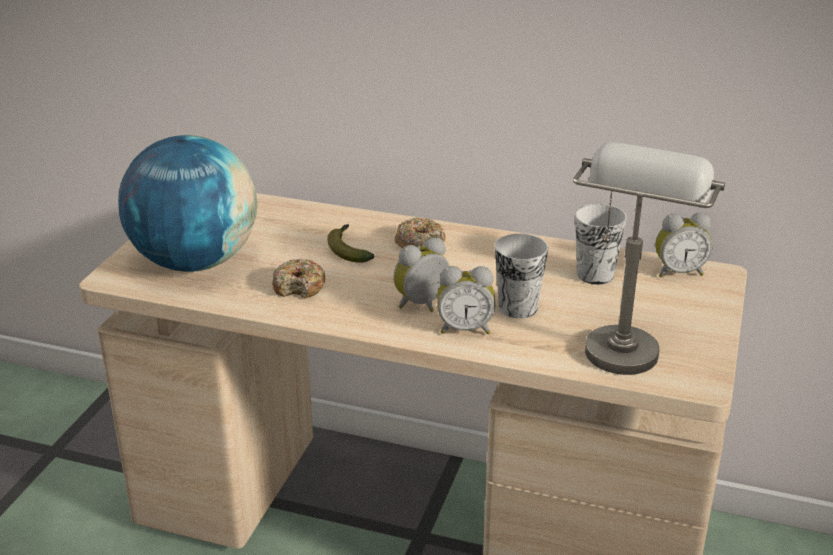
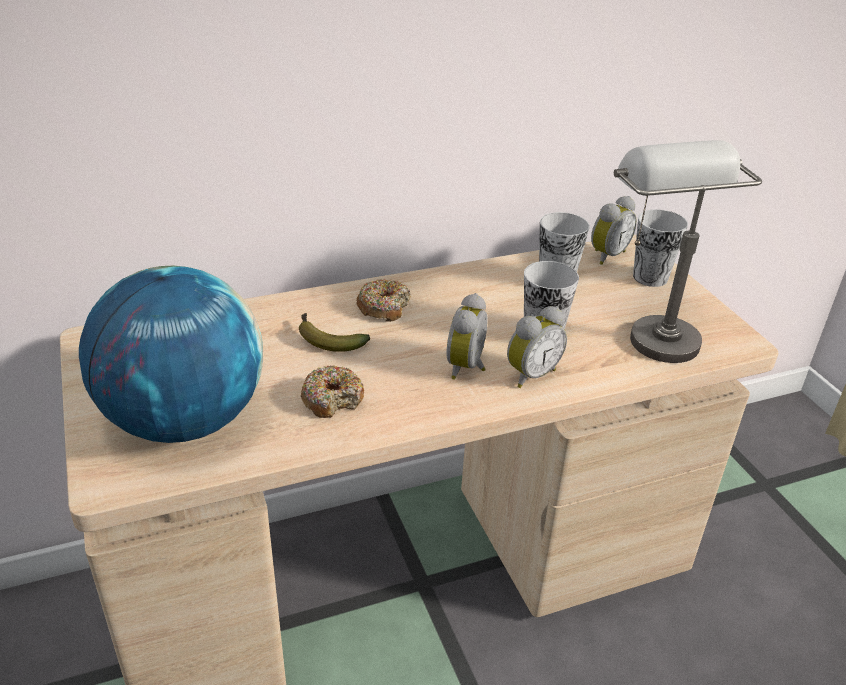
camera: 40 degrees left, 5 degrees up
none -> cup [633,209,688,287]

